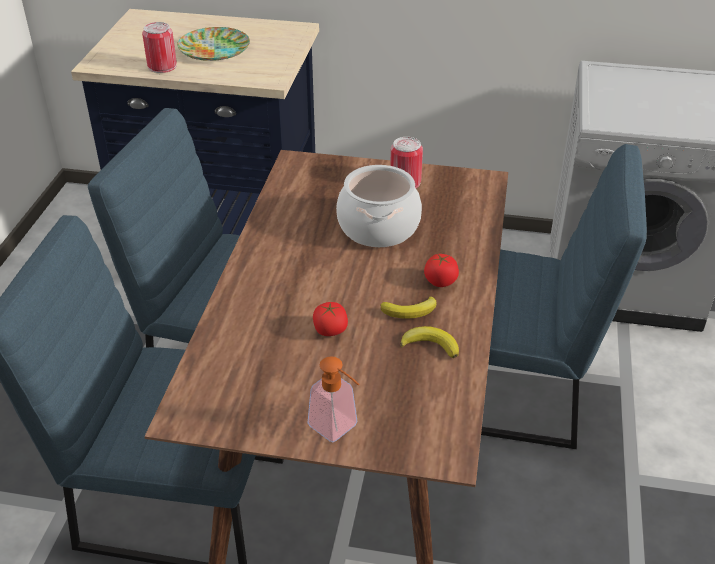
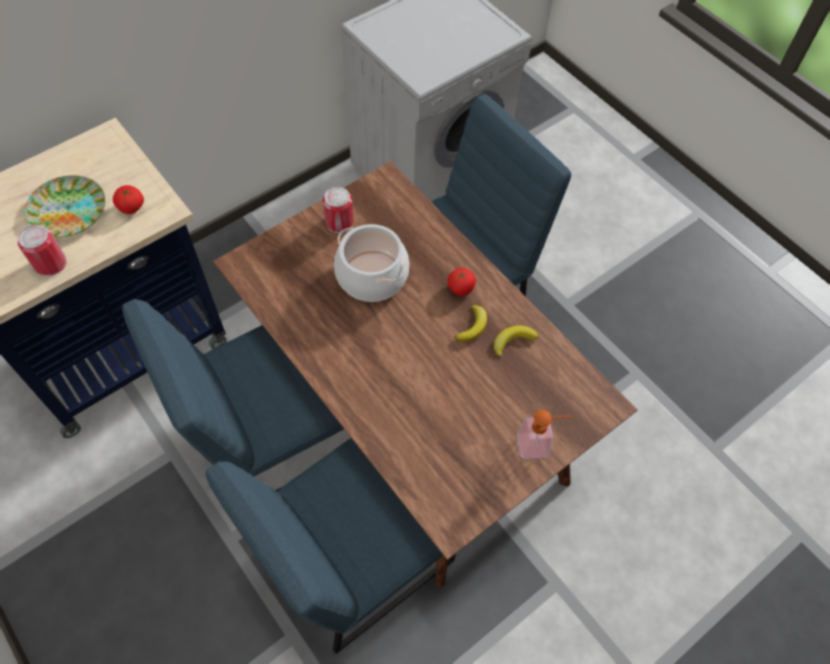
camera: 50 degrees left, 20 degrees up
tomato [313,302,348,336] -> tomato moved to [113,185,144,214]

